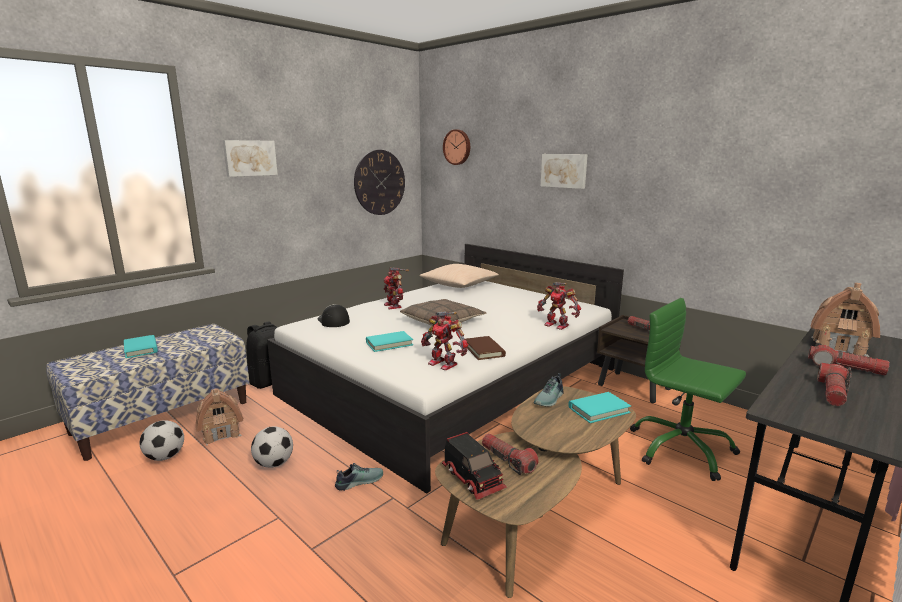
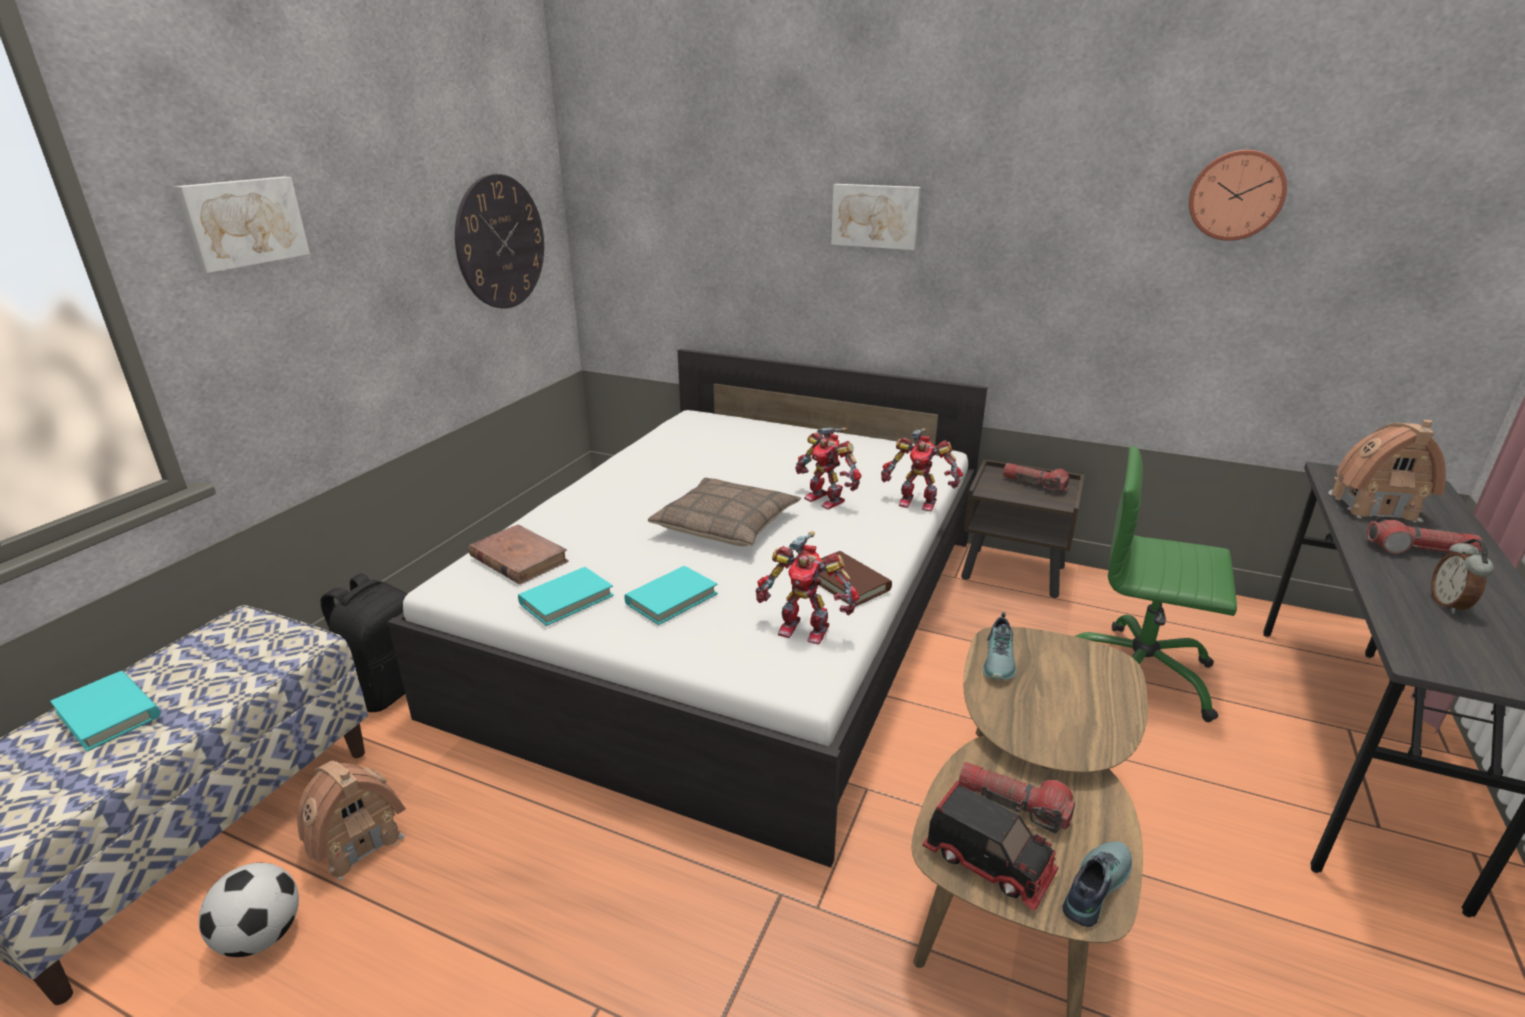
camera: 20 degrees left, 10 degrees up
football [251,426,293,468] -> none
cap [318,304,350,327] -> brown book [468,525,569,585]
shoe [335,463,383,491] -> shoe moved to [1063,842,1132,927]
toy robot [384,267,409,309] -> toy robot moved to [795,428,862,509]
beige pillow [419,264,499,288] -> none
wall clock [443,129,470,165] -> wall clock moved to [1189,149,1287,241]
turquoise book [568,392,631,423] -> turquoise book moved to [518,567,614,626]
flashlight [817,363,852,406] -> alarm clock [1431,539,1494,614]

